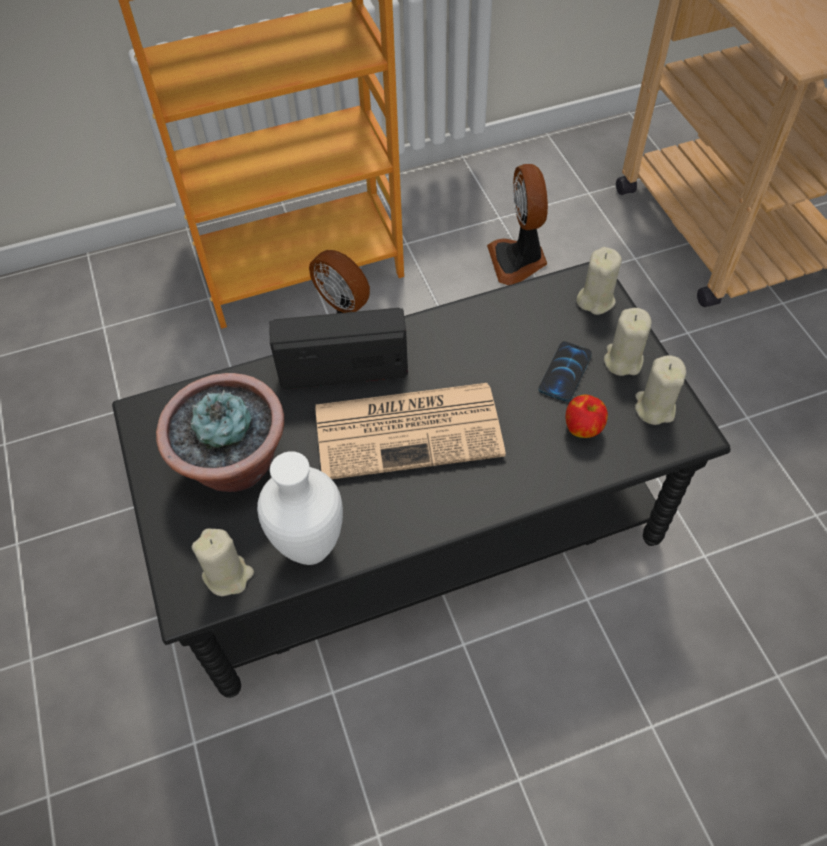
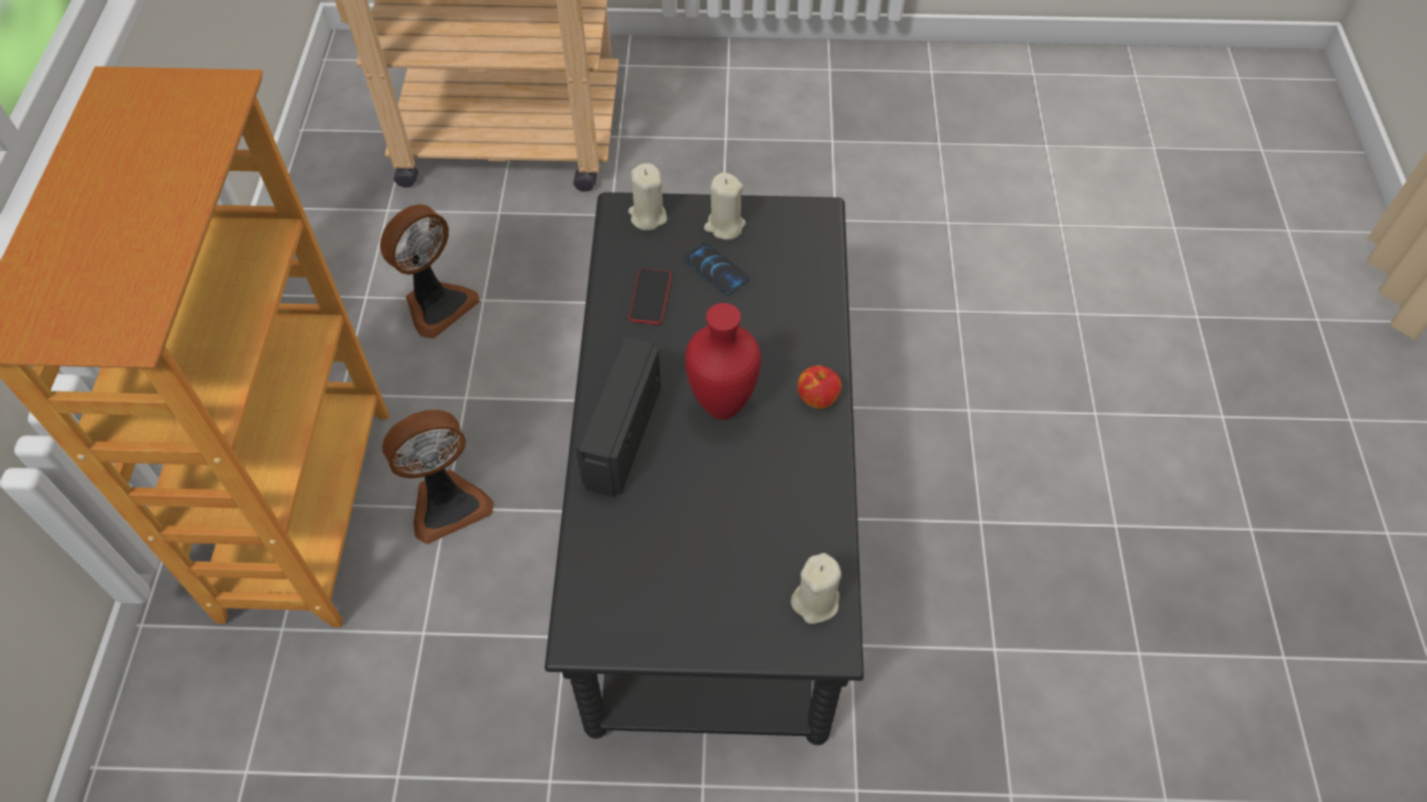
camera: 70 degrees left, 0 degrees up
potted plant [156,373,284,492] -> none
white vase [257,451,343,565] -> none
newspaper [315,383,506,479] -> red vase [685,303,761,420]
fan [487,164,548,285] -> fan turned 60 degrees counterclockwise [380,204,480,338]
apple [565,395,608,438] -> apple moved to [798,365,842,409]
beige candle [635,355,686,425] -> none
none -> phone [629,268,672,324]

